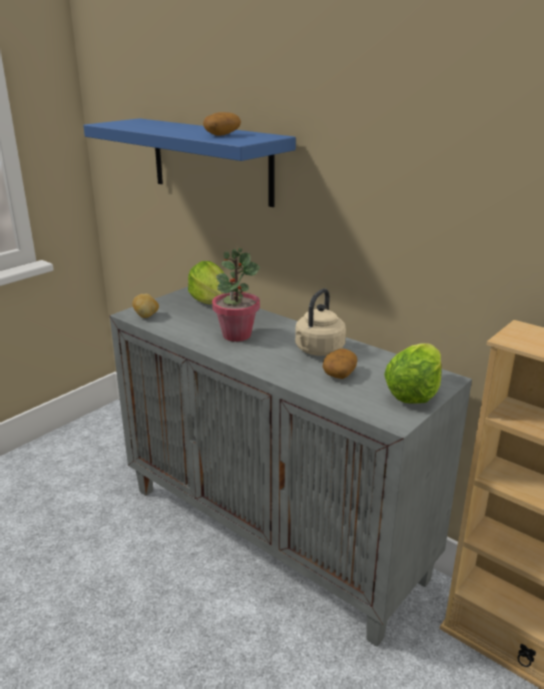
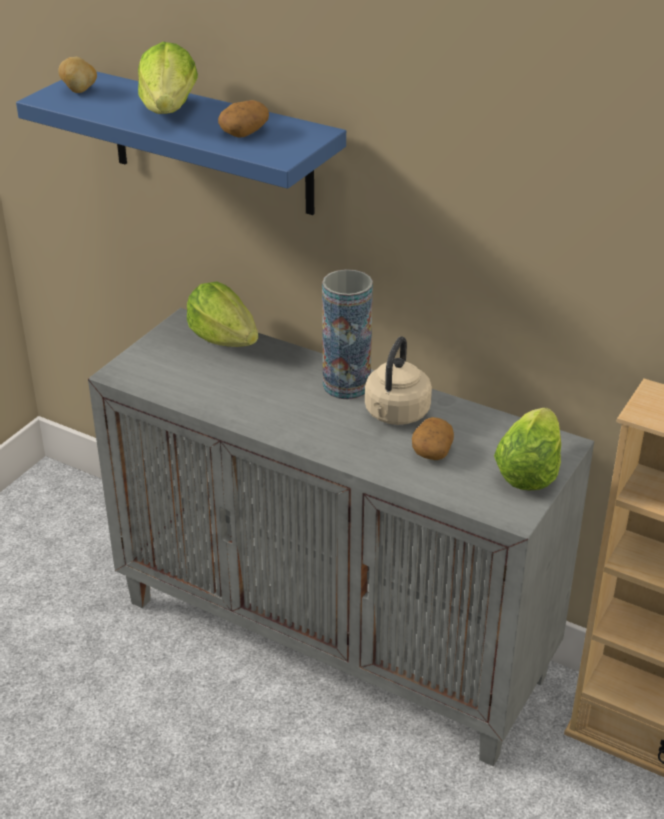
camera: 10 degrees left, 10 degrees up
potato [132,294,159,318] -> potato moved to [58,57,97,93]
potted plant [212,248,260,342] -> none
none -> lettuce [138,42,198,114]
none -> vase [322,269,373,400]

